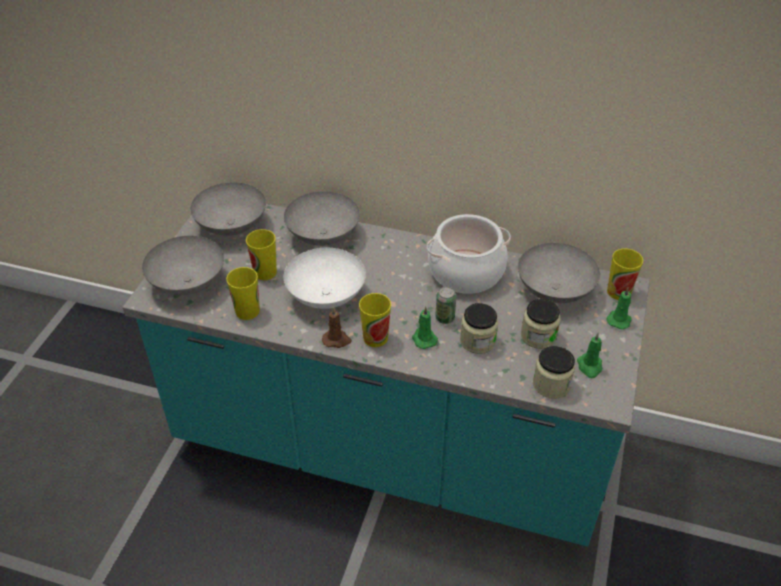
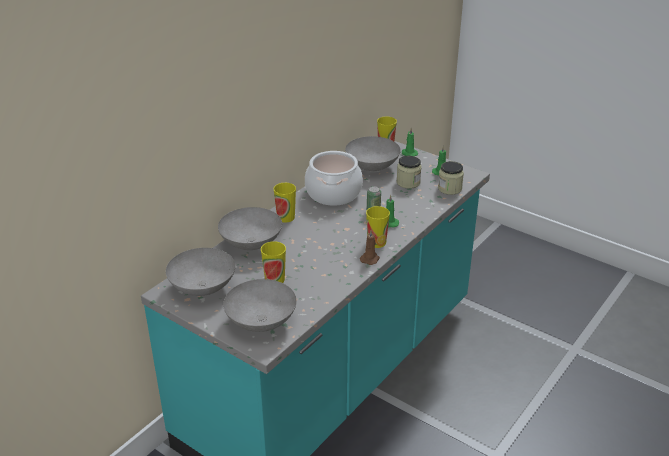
camera: 70 degrees left, 10 degrees down
cup [226,267,260,320] -> cup moved to [273,183,296,223]
white bowl [284,248,366,309] -> none
jar [460,303,498,354] -> none

